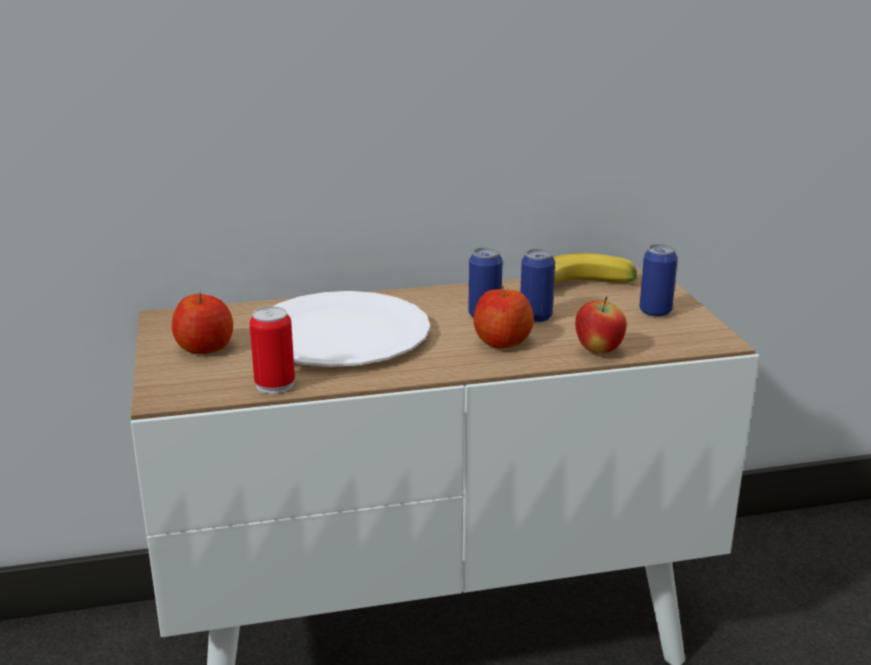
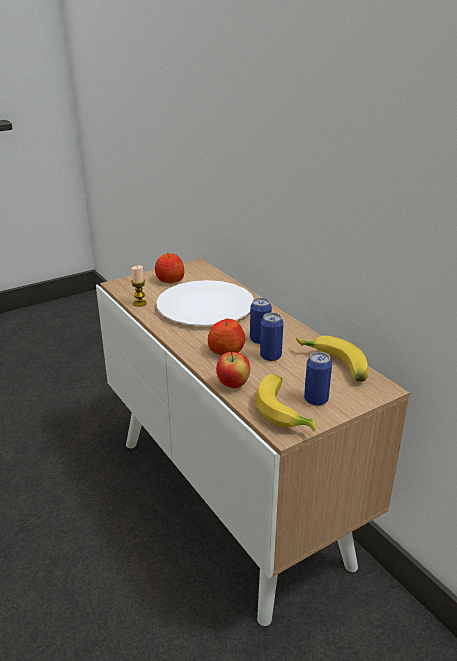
camera: 70 degrees right, 5 degrees up
can [250,306,295,394] -> candle [131,265,147,307]
none -> banana [255,374,316,432]

